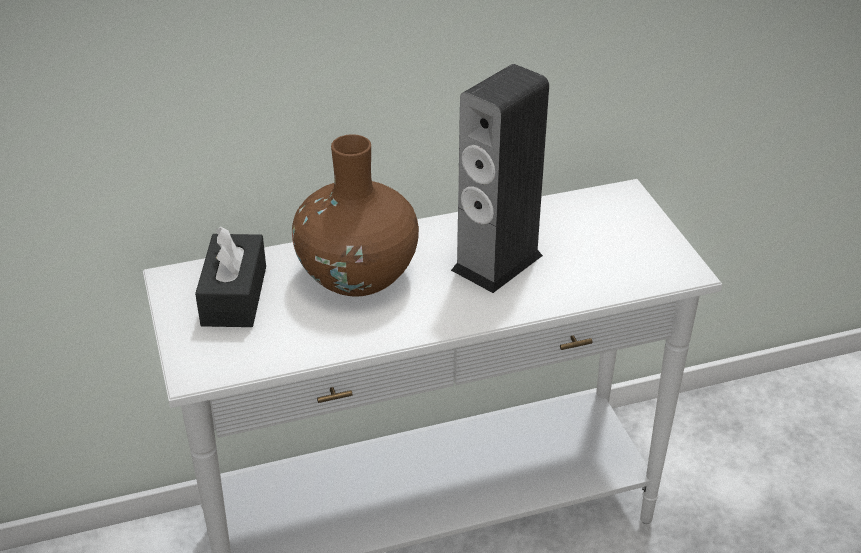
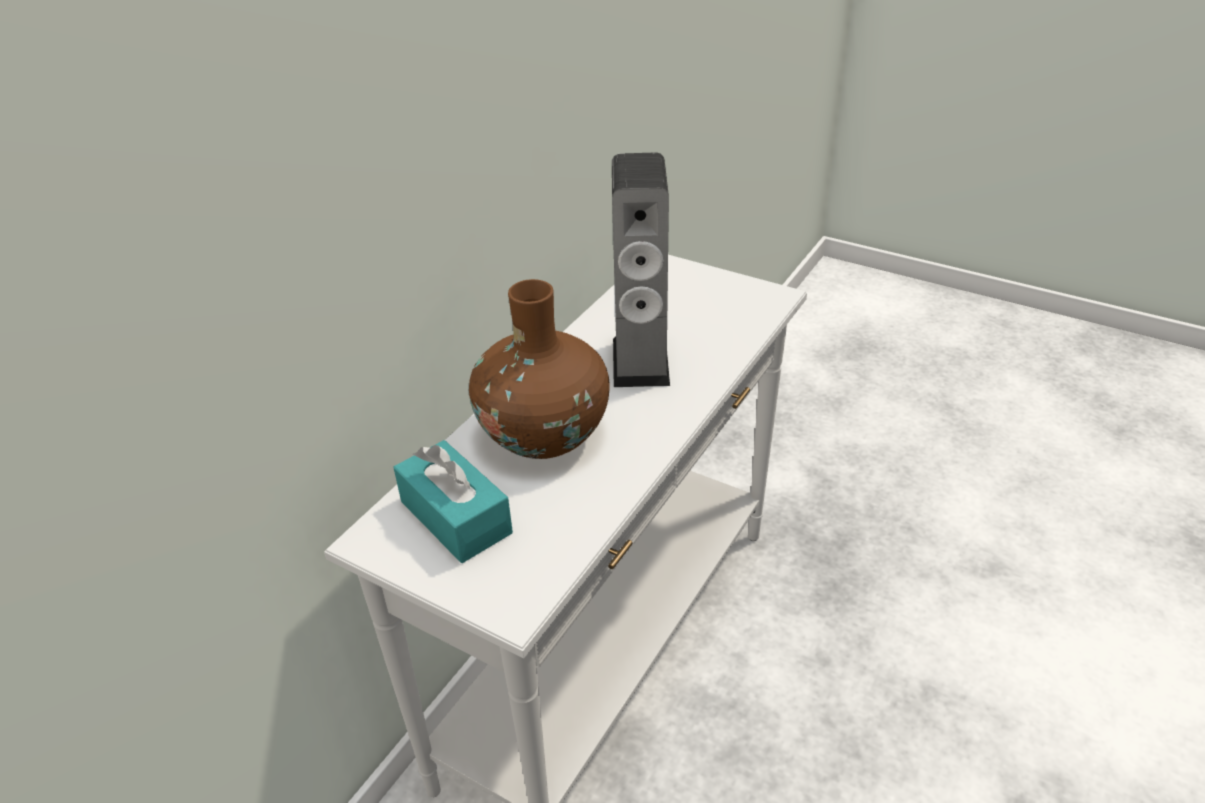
camera: 40 degrees left, 0 degrees up
black tissue box [195,227,266,327] -> turquoise tissue box [393,440,513,563]

